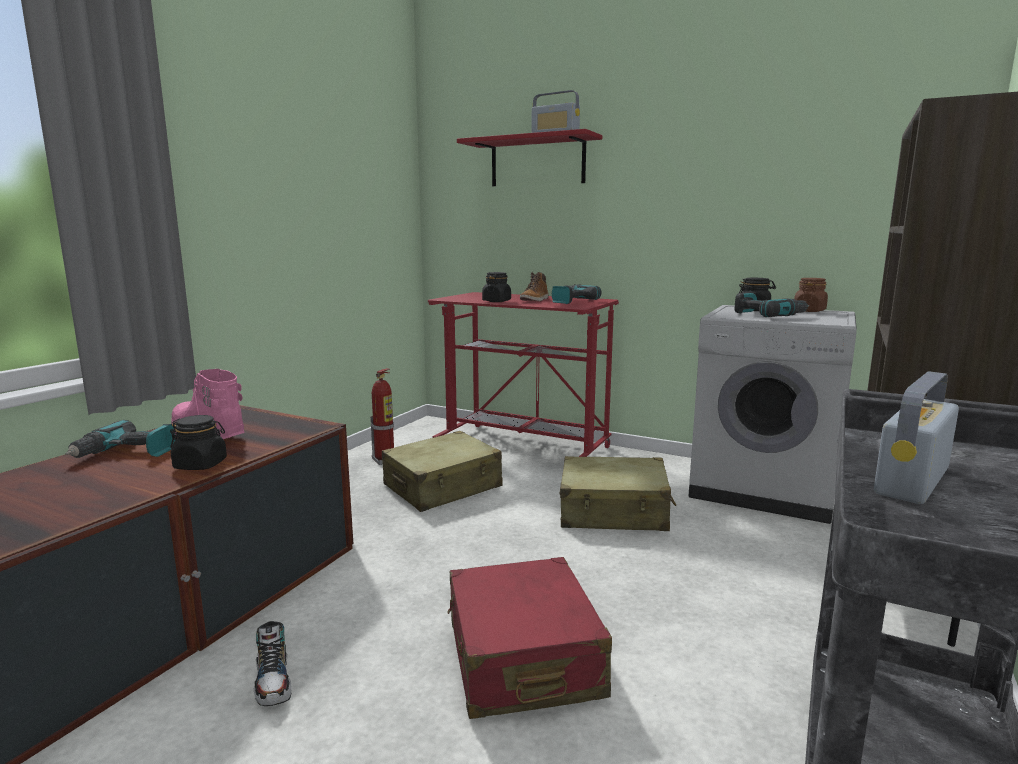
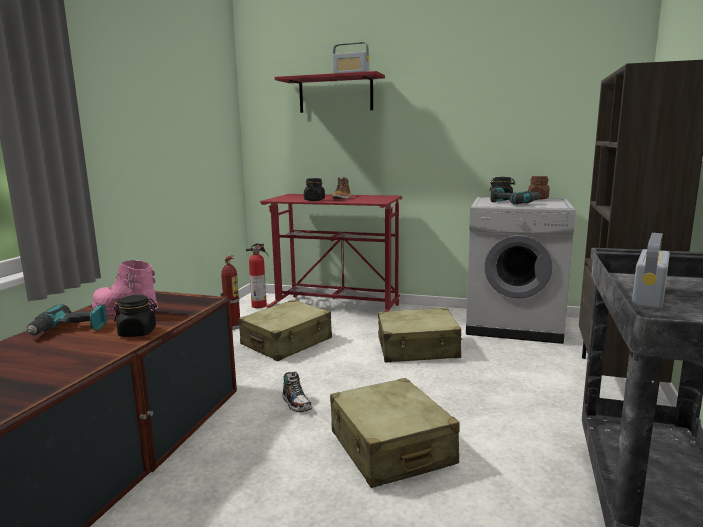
camera: 10 degrees left, 0 degrees up
shoe [254,621,291,706] -> shoe moved to [282,372,312,412]
red suitcase [447,557,612,719] -> beige suitcase [330,378,460,488]
power drill [552,284,601,304] -> none
none -> fire extinguisher [246,243,269,308]

